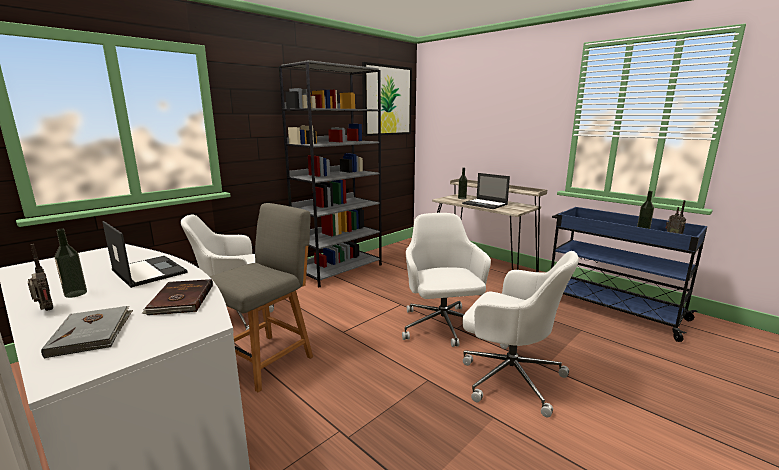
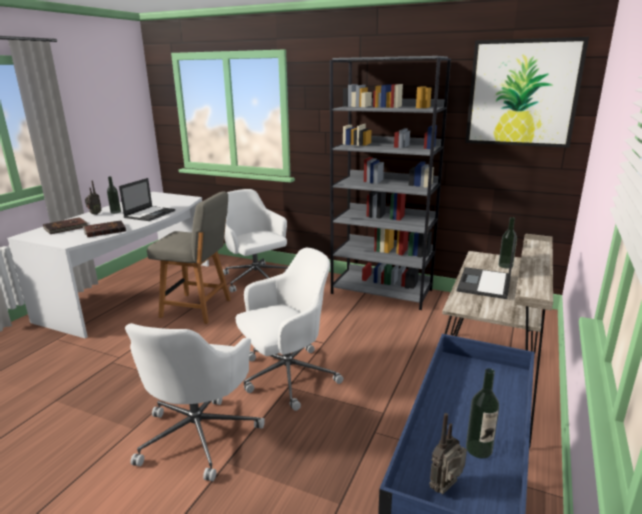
camera: 70 degrees right, 5 degrees up
grey book [41,306,133,359] -> brown book [43,217,88,234]

